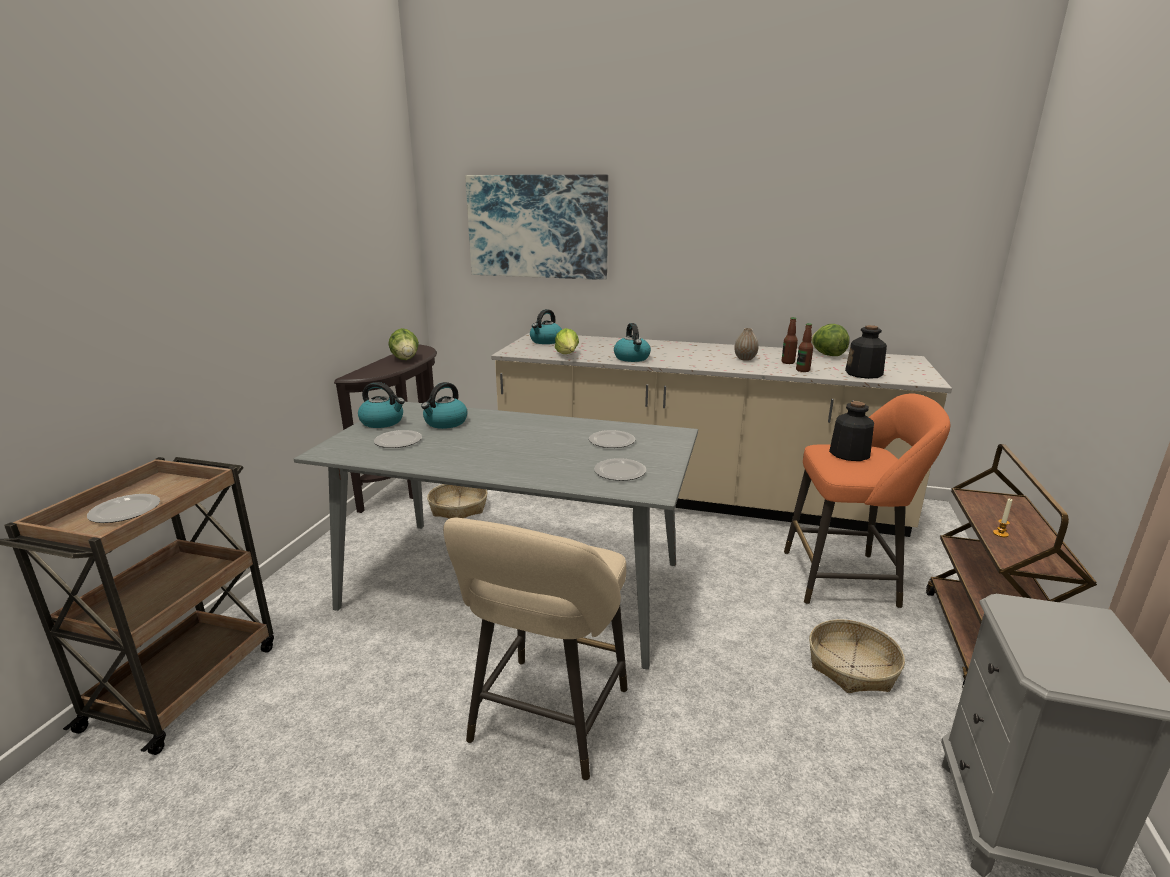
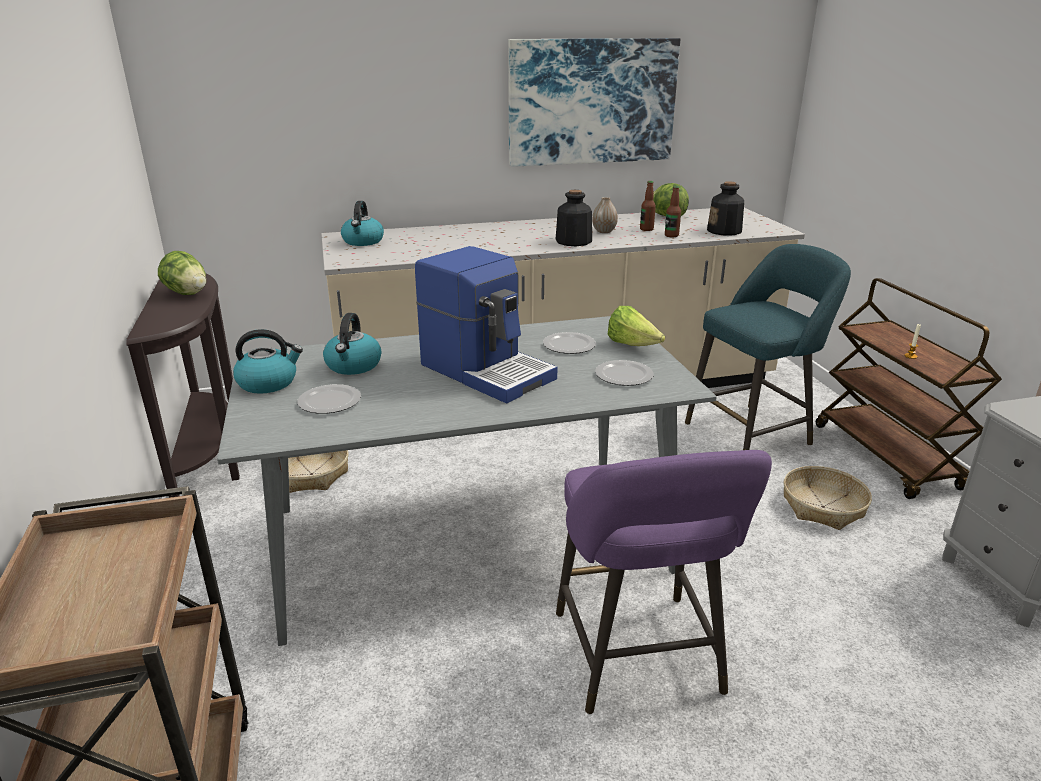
camera: 30 degrees left, 5 degrees up
plate [87,494,160,523] -> none
beige stool [443,517,627,781] -> purple stool [556,450,772,714]
picture [465,175,608,280] -> picture moved to [508,38,680,167]
lettuce [555,328,579,354] -> lettuce moved to [608,306,665,346]
kettle [614,323,651,362] -> none
orange stool [784,393,951,608] -> turquoise stool [685,244,851,450]
bottle [829,401,874,461] -> bottle moved to [556,190,592,246]
none -> coffee machine [415,246,557,403]

